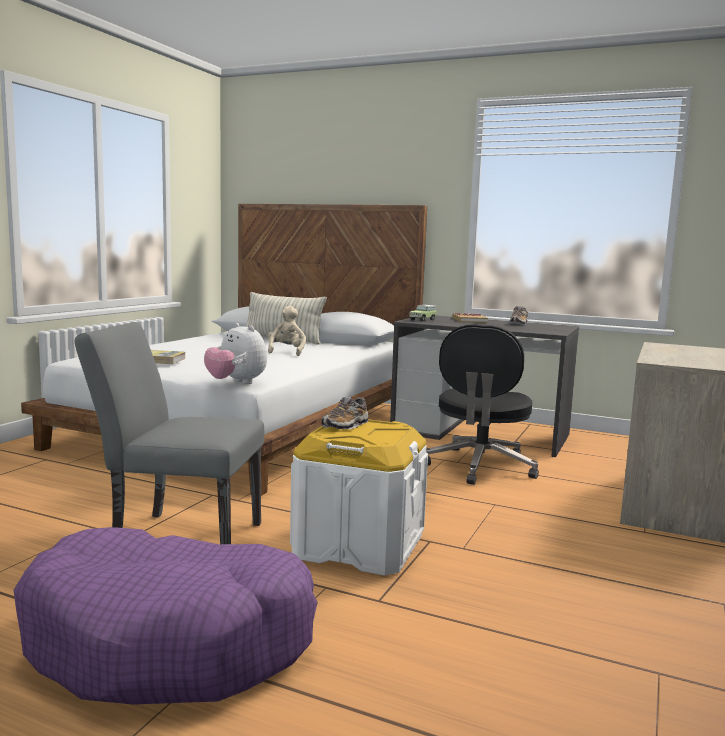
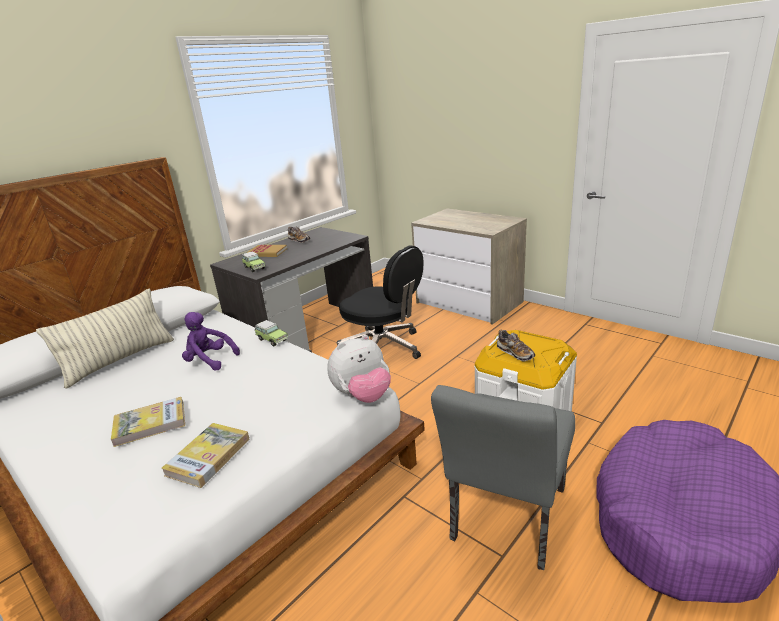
camera: 70 degrees left, 15 degrees up
beige plush toy [268,306,306,356] -> purple plush toy [182,312,240,371]
none -> book [111,397,185,447]
none -> toy car [255,320,288,346]

